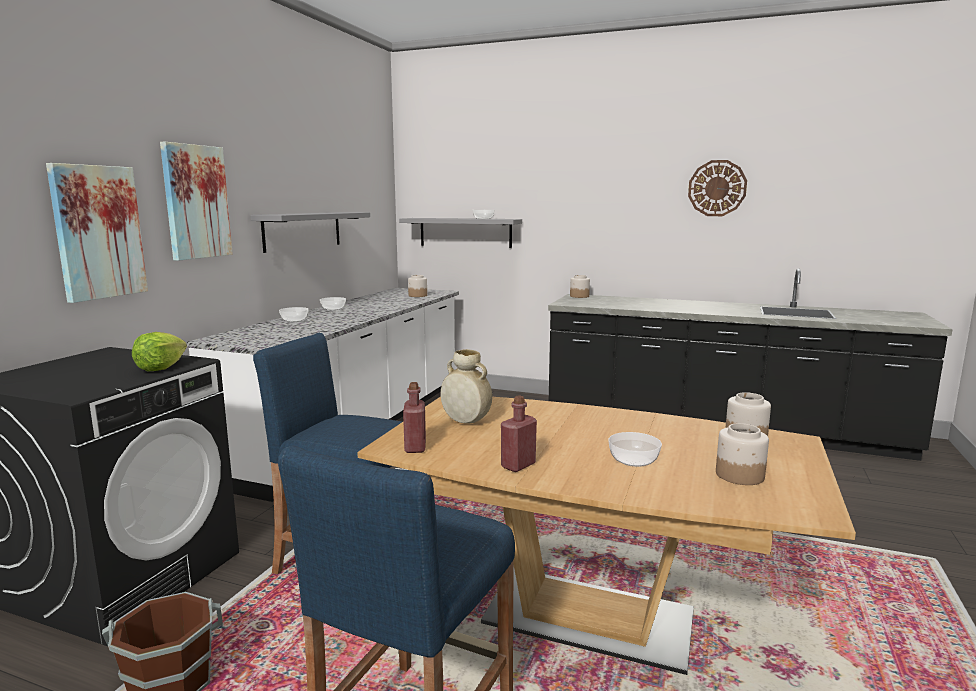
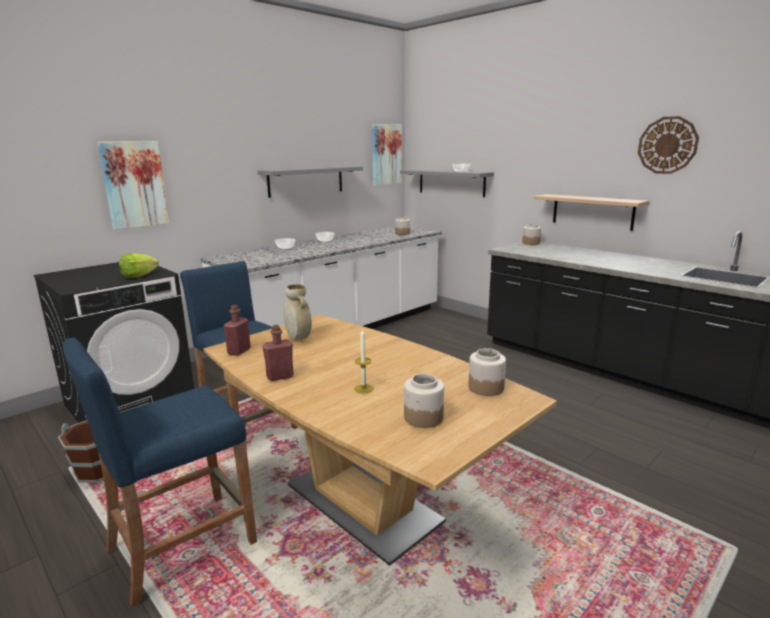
camera: 25 degrees right, 5 degrees up
picture [160,142,233,261] -> picture moved to [372,124,402,186]
bowl [608,432,662,467] -> candle [354,330,374,393]
none -> shelf [534,194,649,231]

